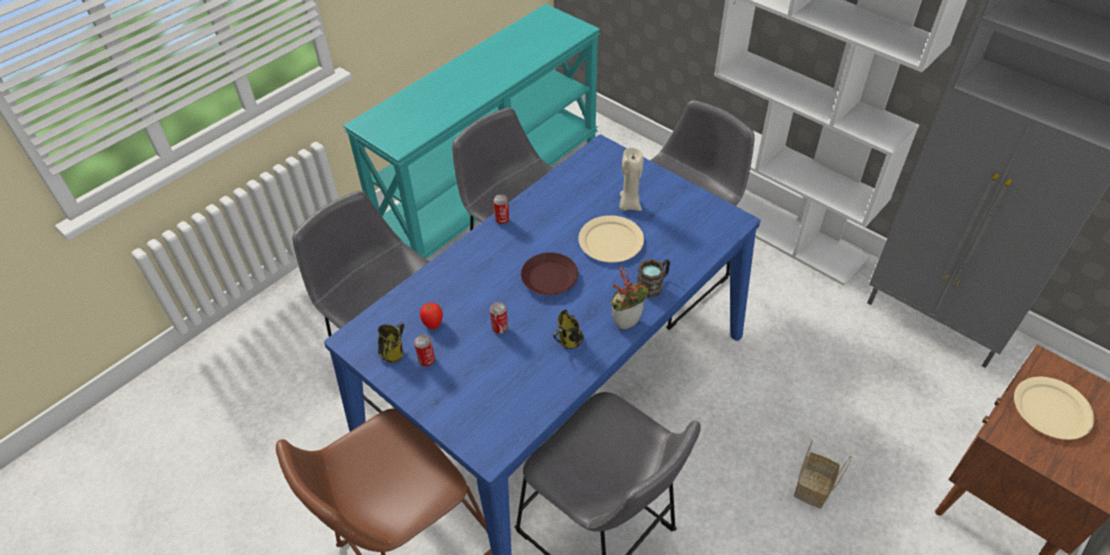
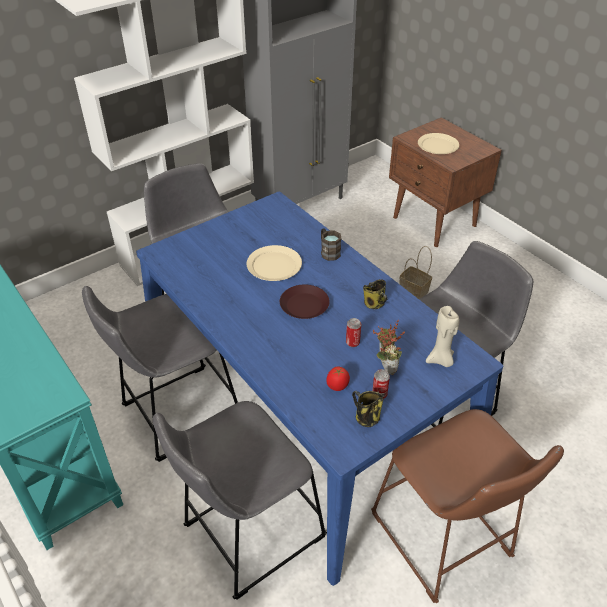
camera: 80 degrees left, 5 degrees down
can [493,194,510,225] -> none
potted plant [611,265,649,330] -> potted plant moved to [372,320,405,375]
beige candle [619,148,644,211] -> beige candle moved to [426,306,460,367]

